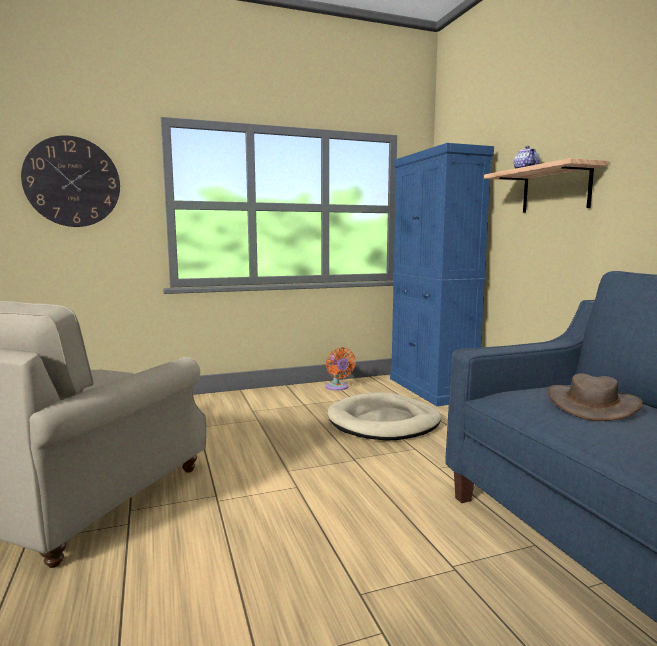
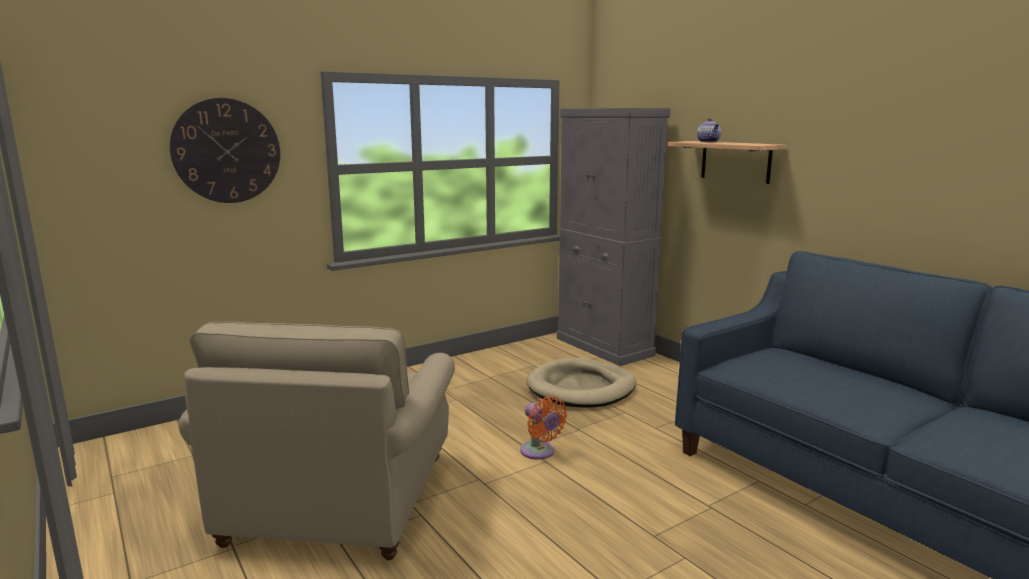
camera: 15 degrees left, 5 degrees up
orange fan [326,347,356,391] -> orange fan moved to [520,396,567,460]
blue cabinet [390,143,494,406] -> grey cabinet [557,108,670,366]
brown hat [548,374,643,421] -> none

